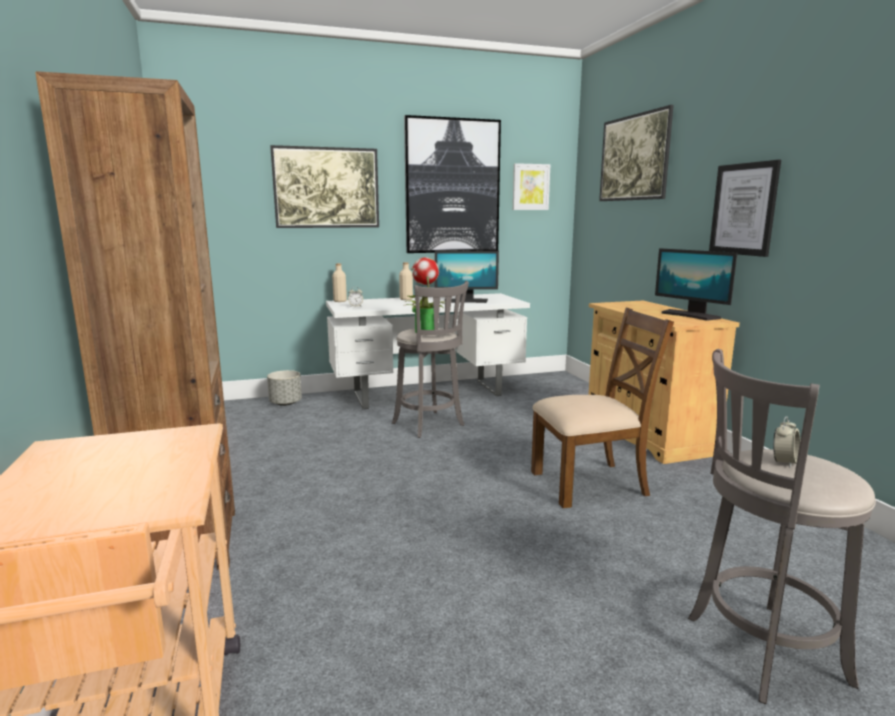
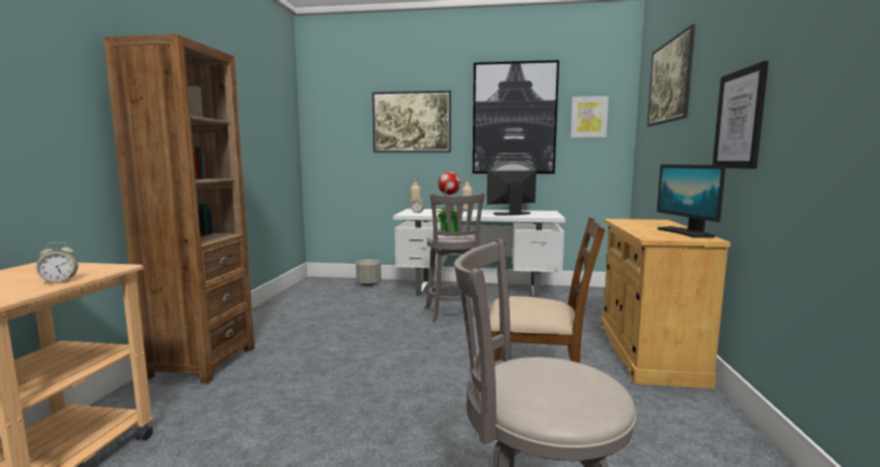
camera: 25 degrees right, 5 degrees down
monitor [435,251,499,303] -> monitor turned 135 degrees clockwise [487,171,536,216]
alarm clock [773,416,800,468] -> alarm clock moved to [36,242,78,284]

